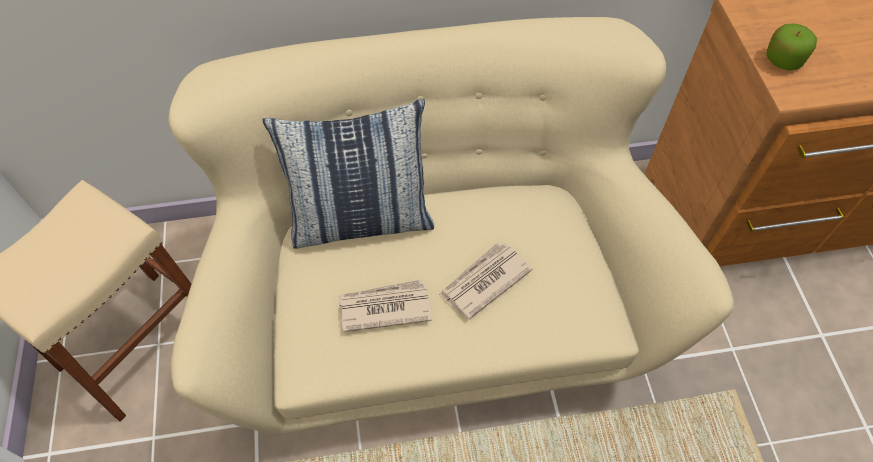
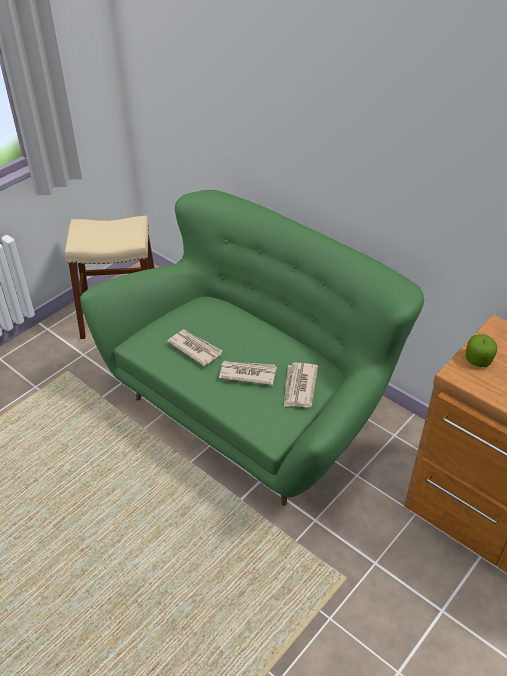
camera: 50 degrees right, 15 degrees down
beige sofa [168,17,734,433] -> green sofa [80,190,424,506]
pillow [262,99,434,249] -> none
none -> newspaper [284,363,318,407]

